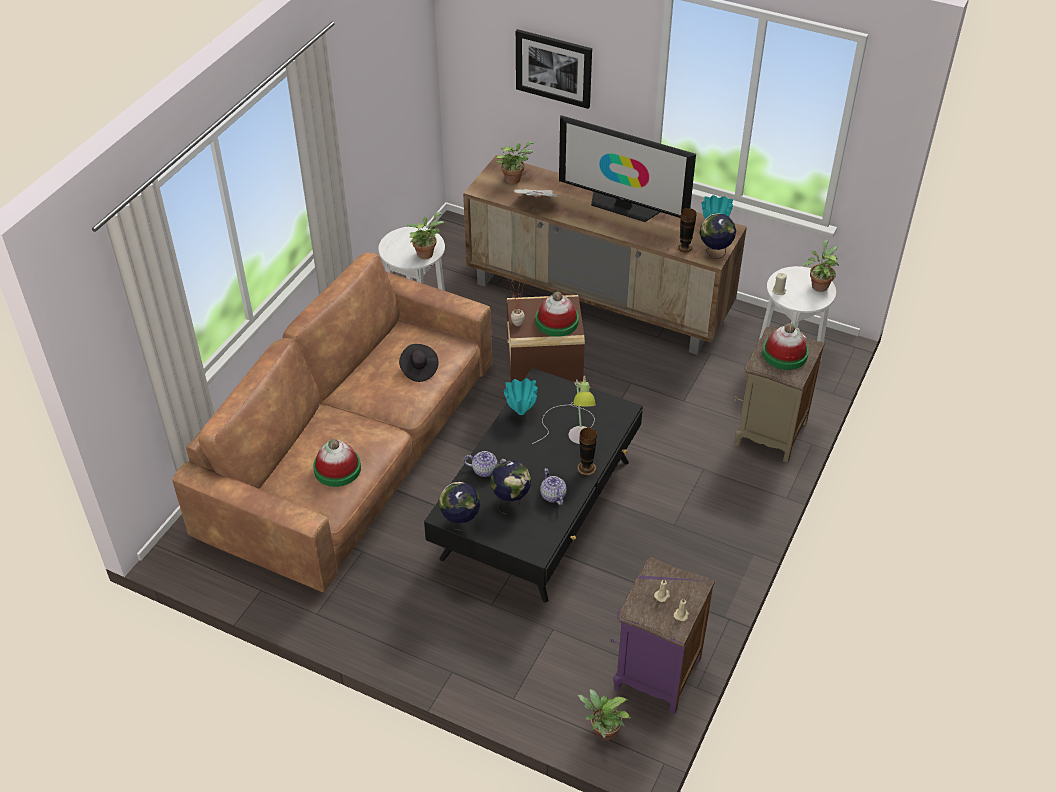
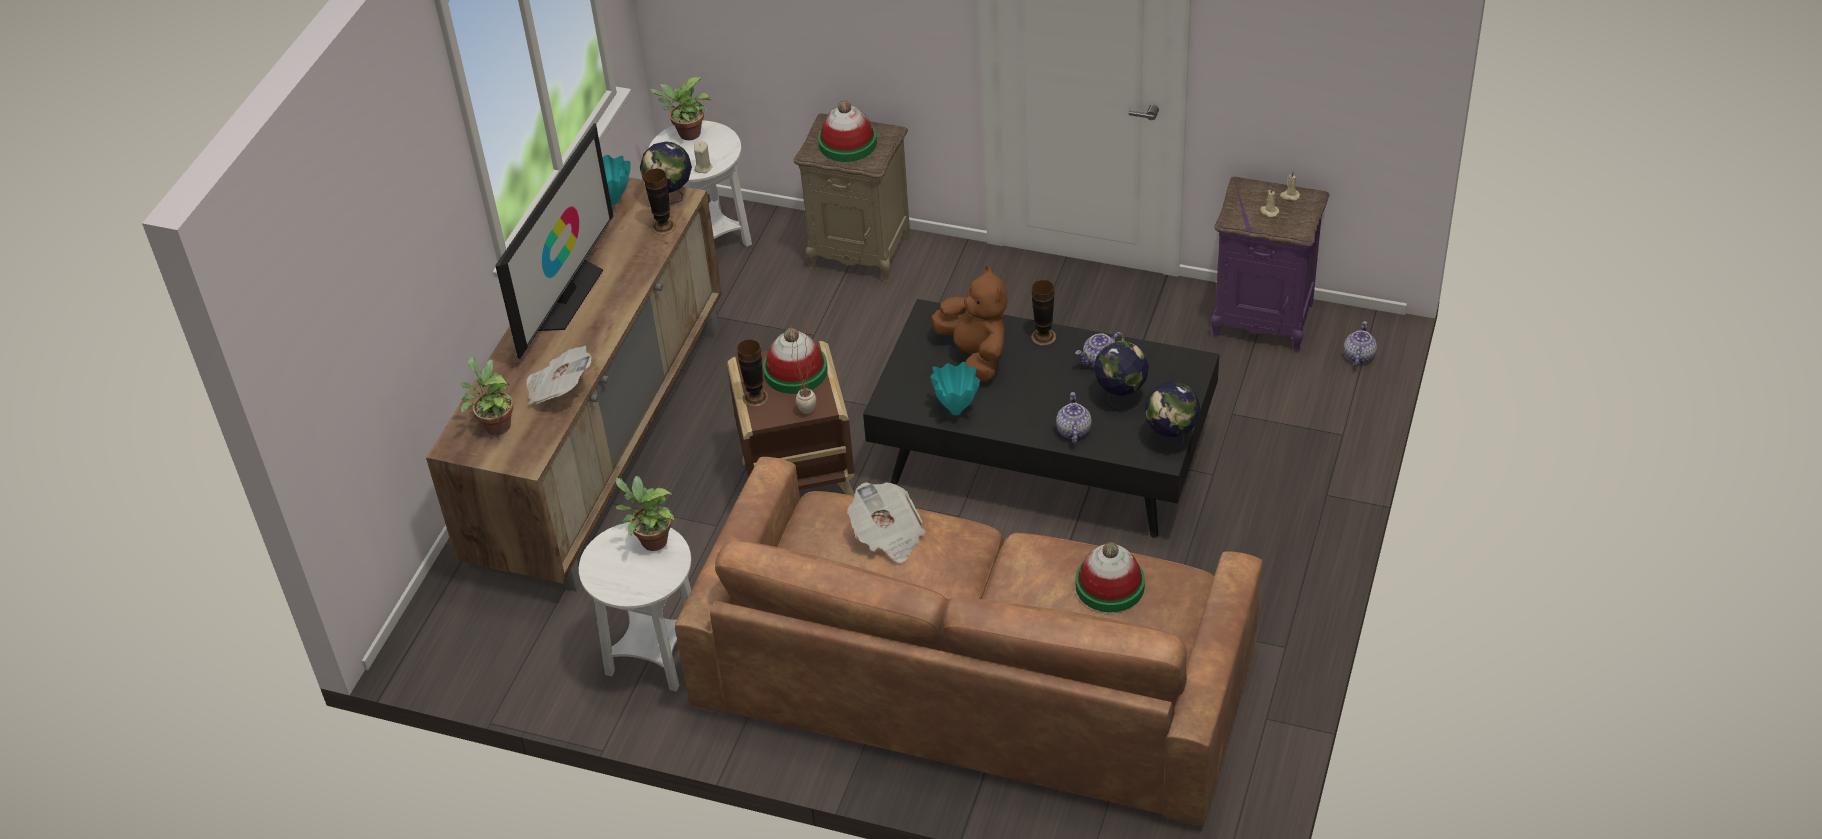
camera: 95 degrees left, 0 degrees up
black hat [399,344,439,382] -> newspaper [847,482,926,563]
picture [516,29,592,109] -> none
table lamp [532,376,596,444] -> brown plush toy [931,265,1007,383]
potted plant [578,689,631,741] -> teapot [1344,321,1377,366]
none -> vase [737,339,769,407]

